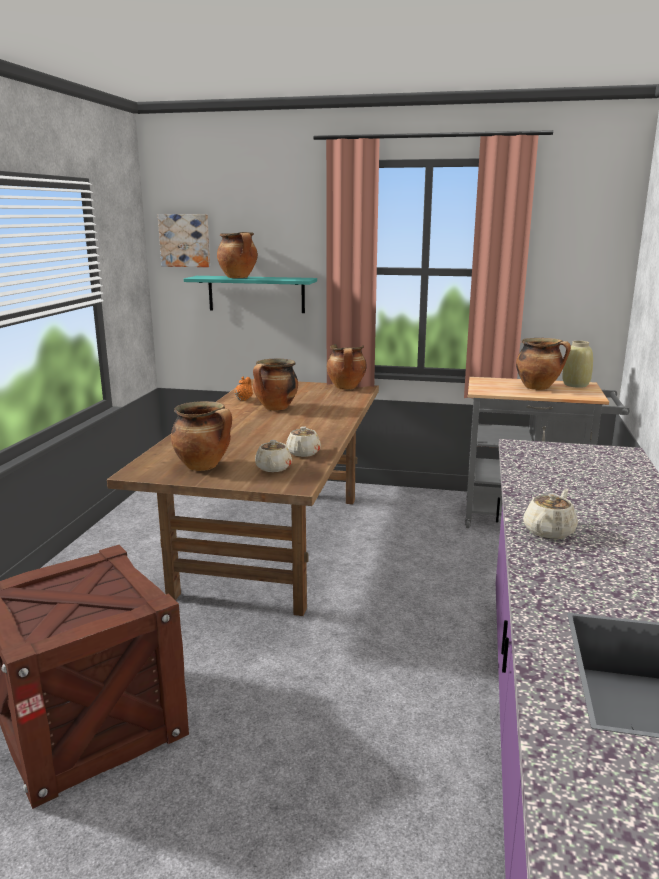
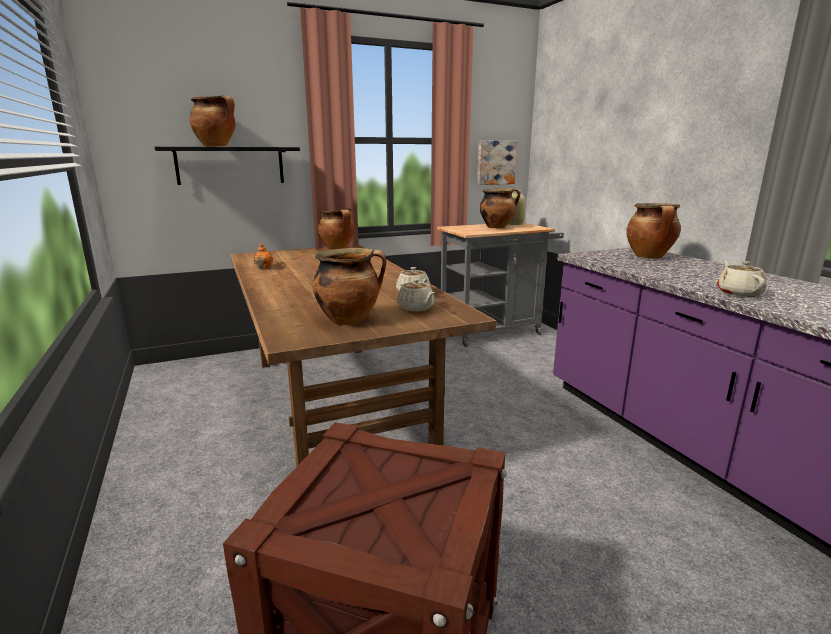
camera: 35 degrees left, 0 degrees up
picture [158,214,210,267] -> picture moved to [477,141,517,185]
turquoise shelf [184,276,317,313] -> black shelf [155,147,300,185]
cooking pot [253,359,298,411] -> cooking pot moved to [626,203,681,258]

